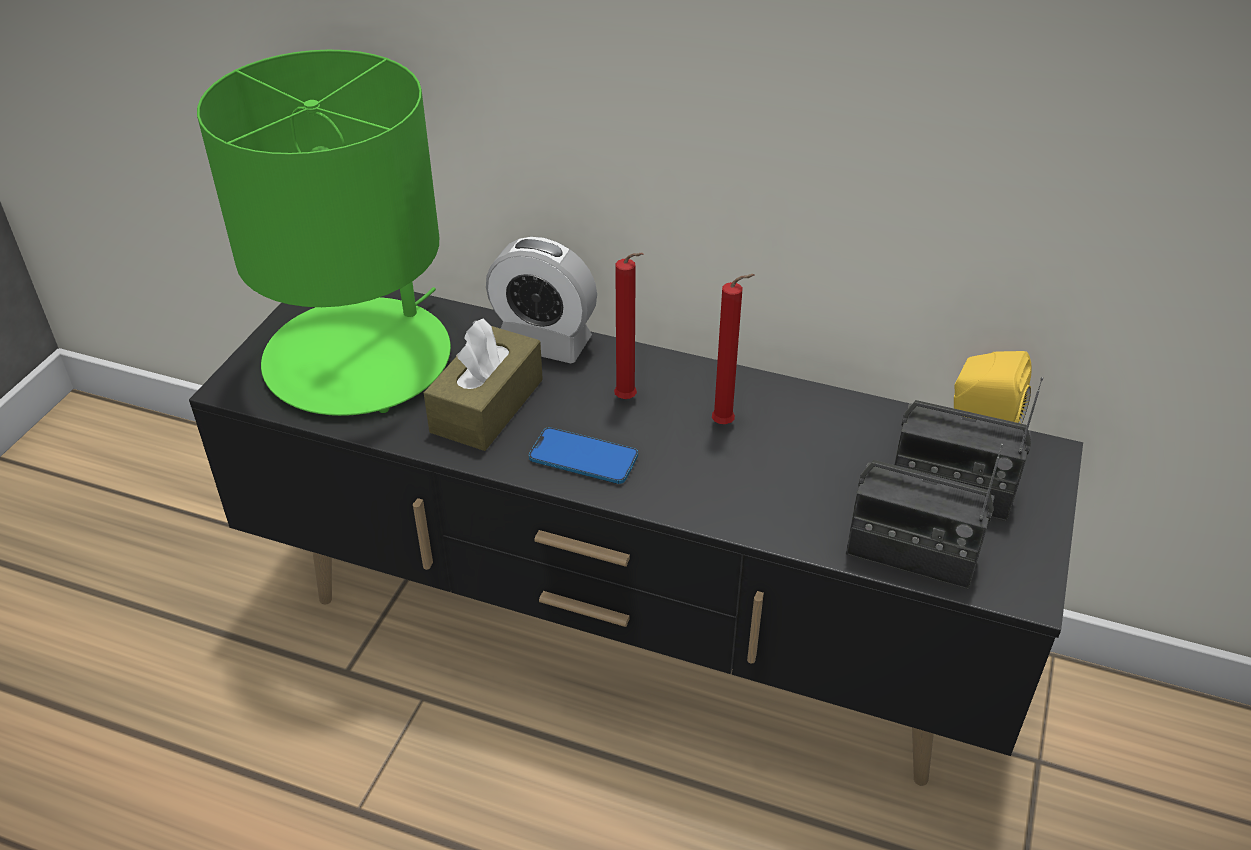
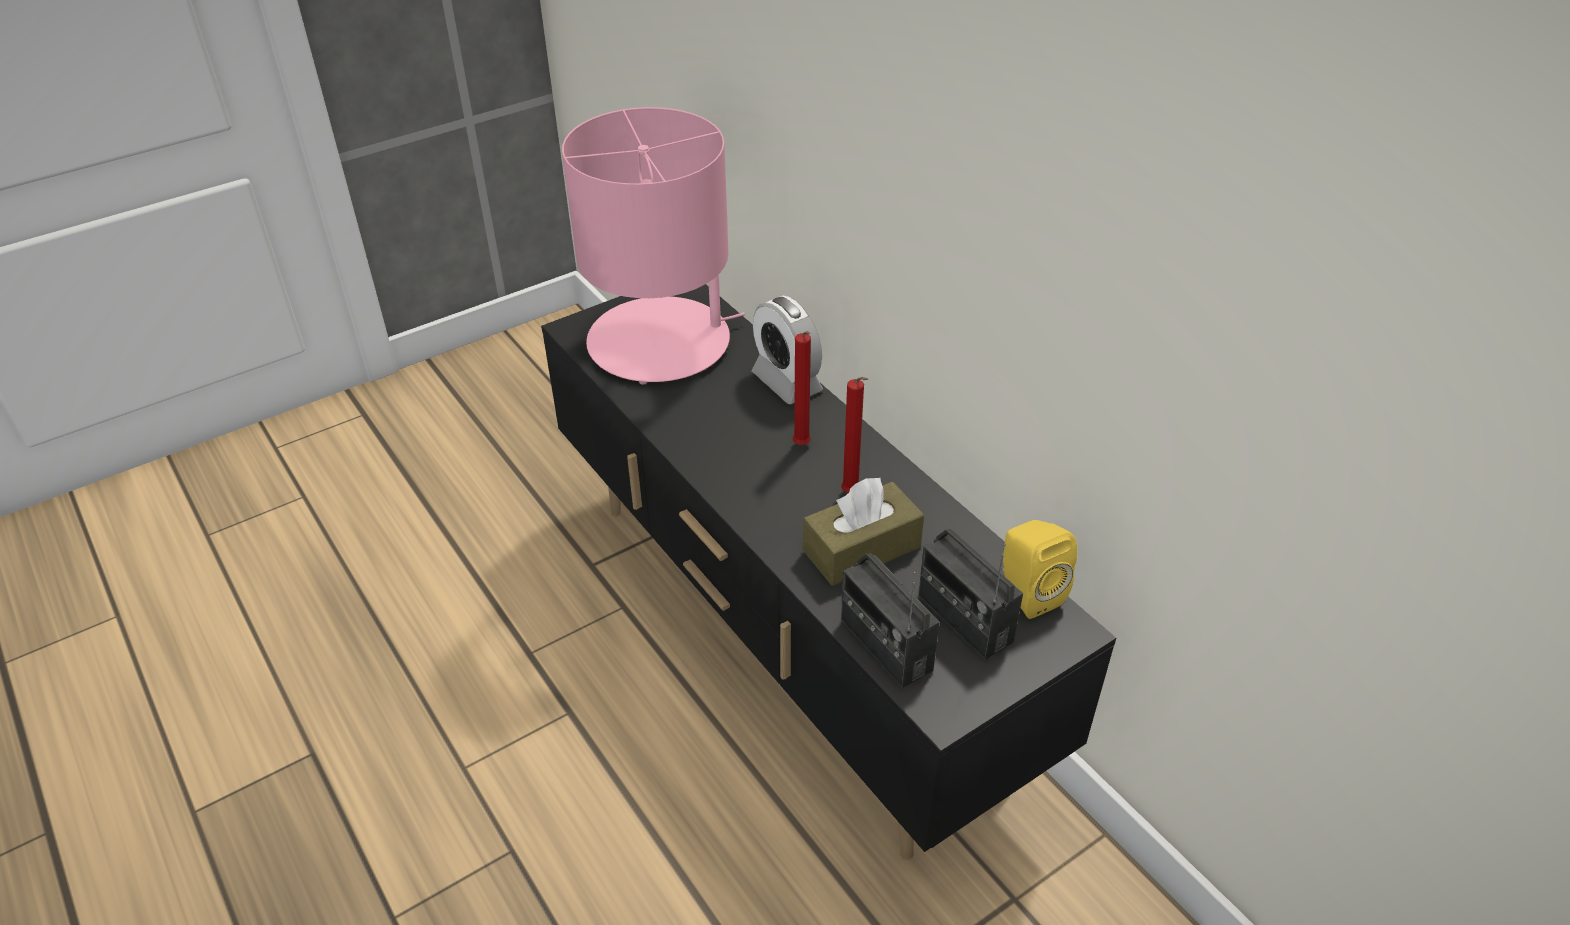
camera: 35 degrees right, 0 degrees up
green table lamp [197,50,451,416] -> pink table lamp [562,107,745,385]
brown tissue box [424,319,543,451] -> brown tissue box moved to [803,478,924,586]
phone [529,427,638,484] -> none

